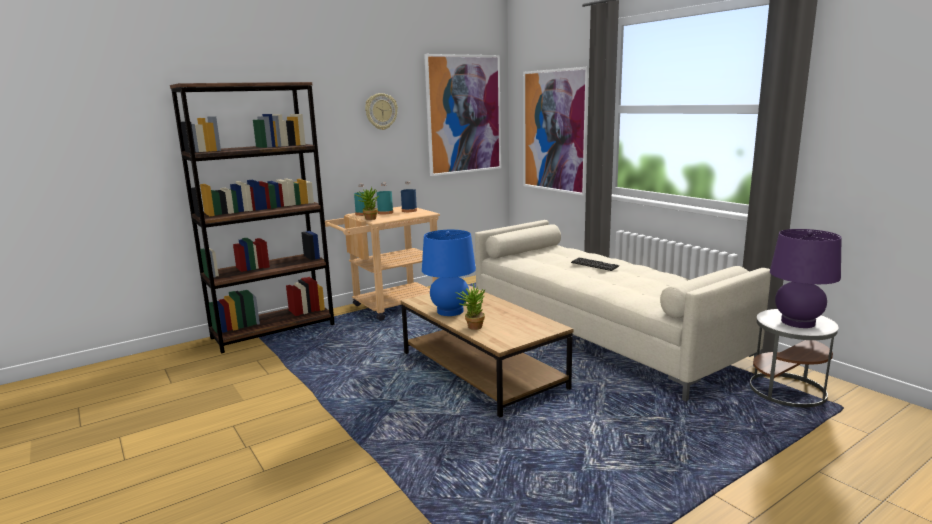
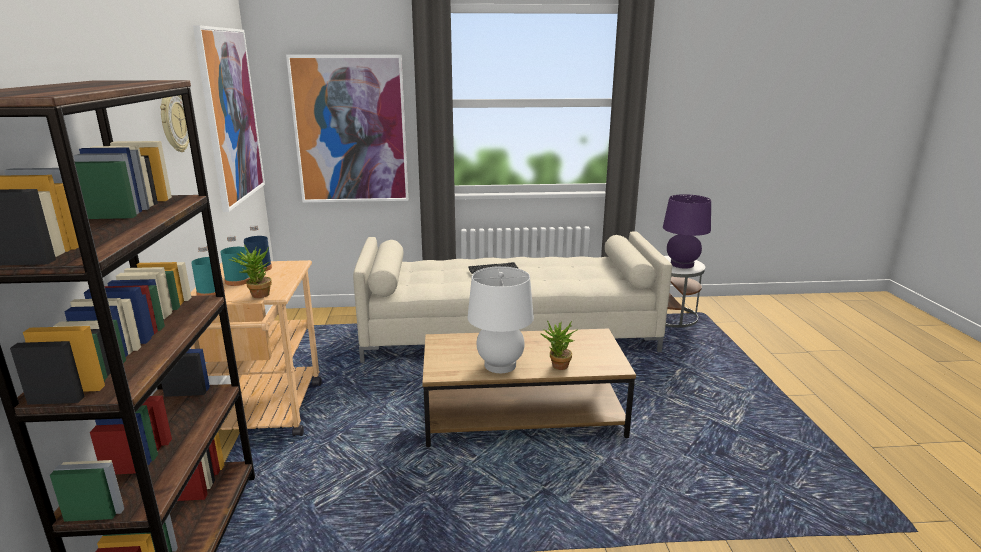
camera: 60 degrees left, 5 degrees up
blue table lamp [422,230,476,316] -> white table lamp [468,266,534,373]

